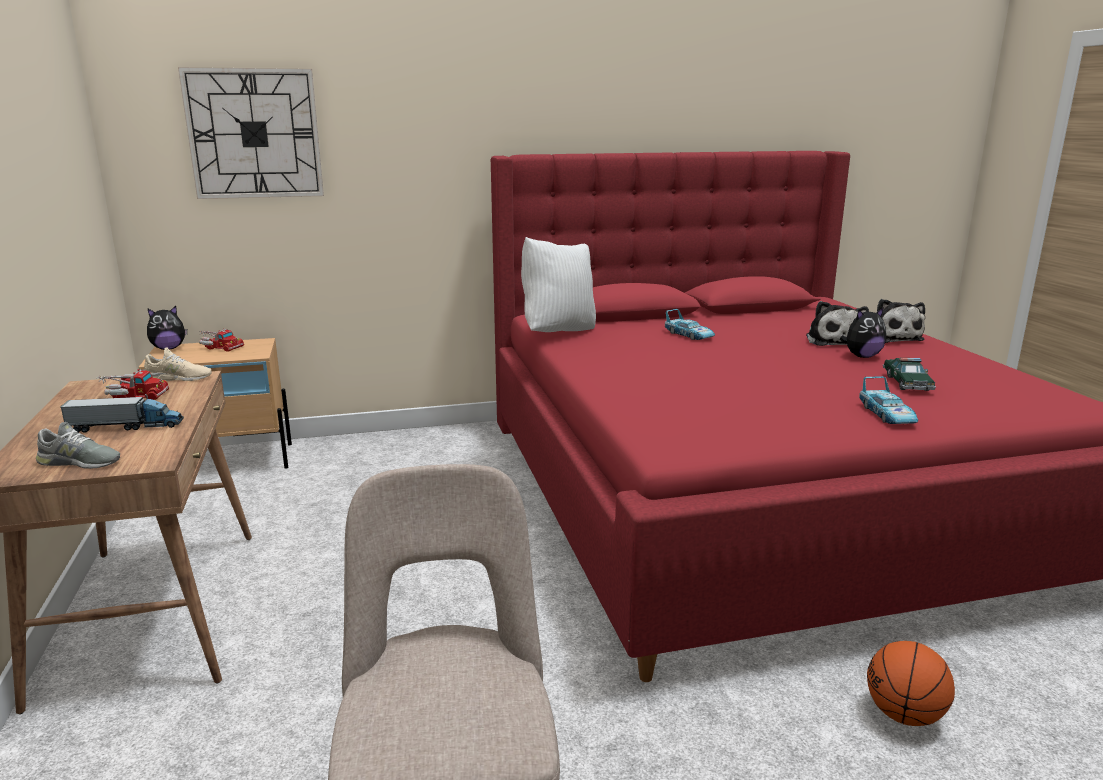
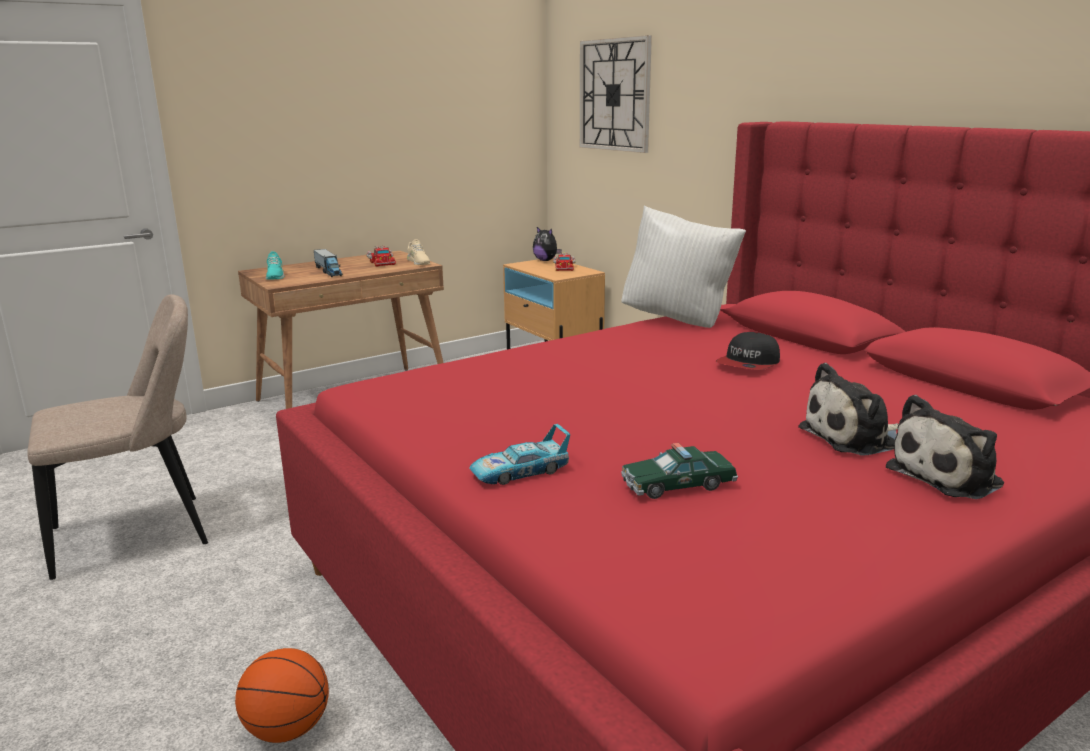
camera: 70 degrees right, 0 degrees up
grey shoe [36,422,120,469] -> turquoise shoe [266,251,285,280]
toy car [665,309,715,340] -> cap [716,332,780,370]
plush toy [840,307,886,358] -> none

